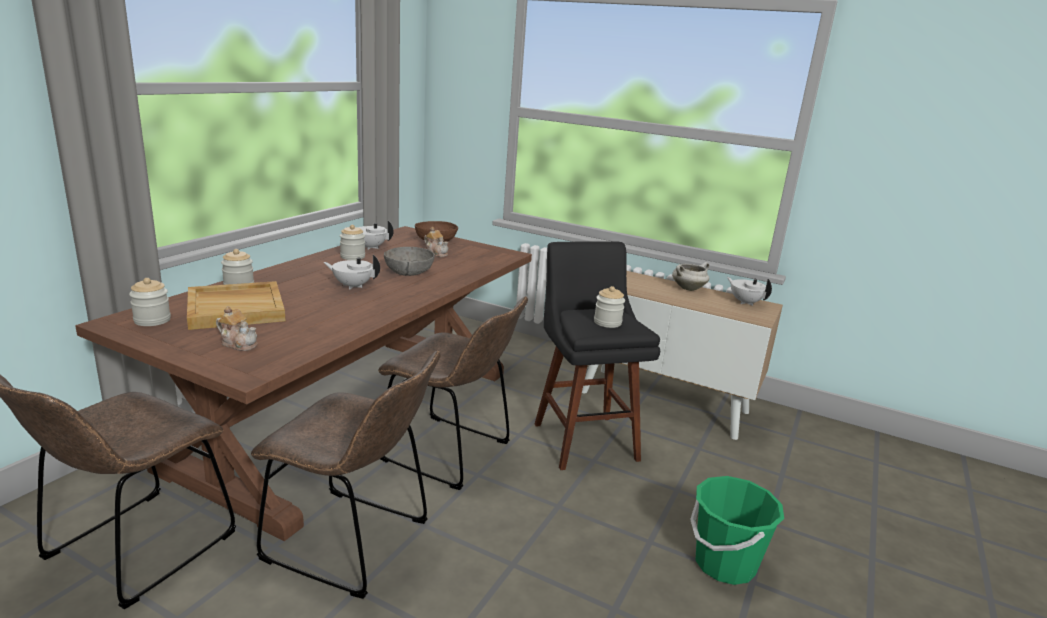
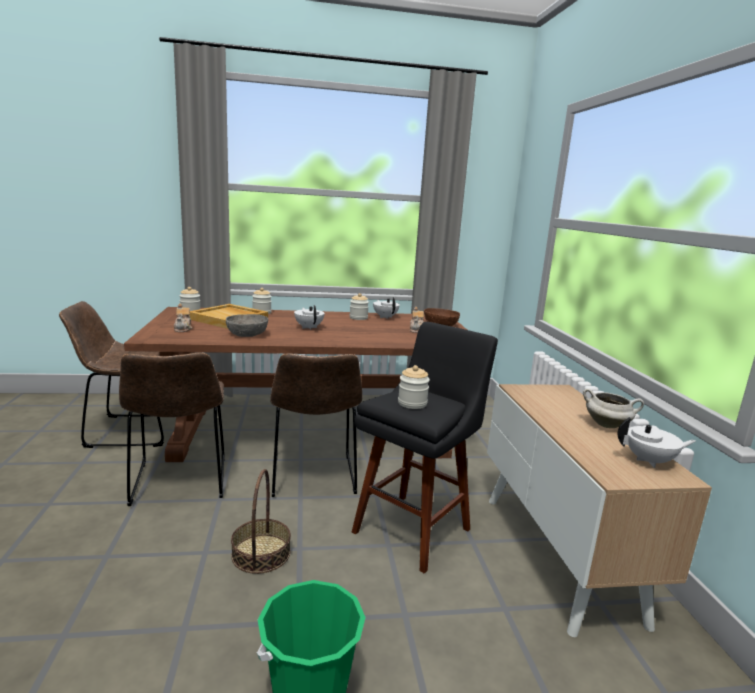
camera: 55 degrees right, 5 degrees down
grey bowl [384,247,435,276] -> grey bowl moved to [226,314,268,337]
white teapot [727,277,772,306] -> white teapot turned 75 degrees clockwise [618,417,696,468]
none -> basket [231,469,291,574]

